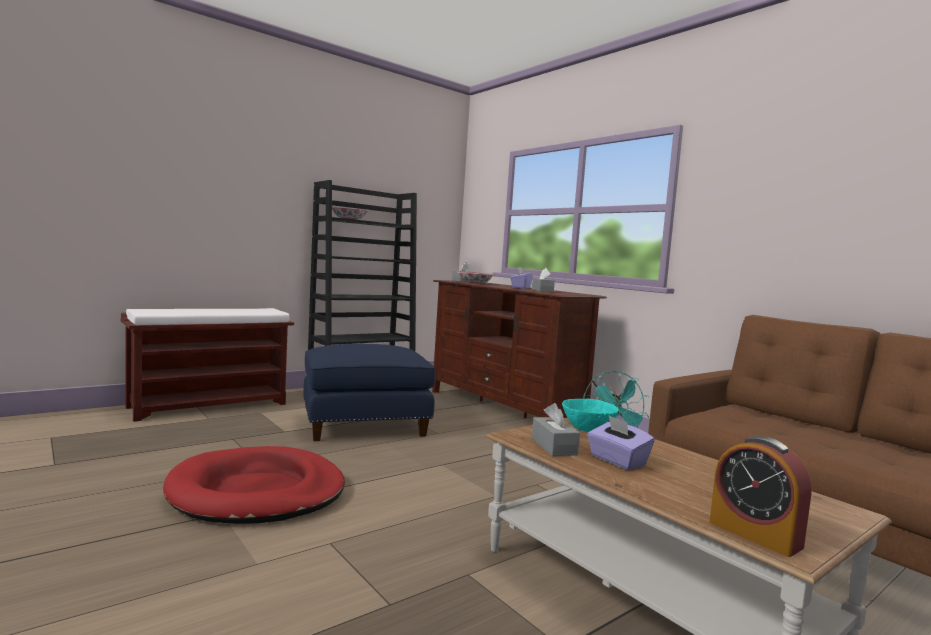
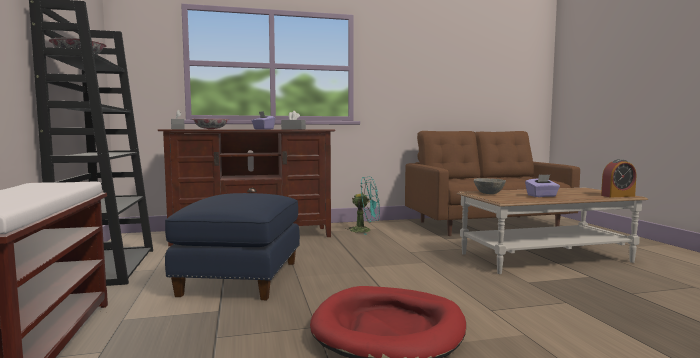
camera: 65 degrees left, 0 degrees up
grey tissue box [532,403,580,456] -> none
turquoise bowl [562,399,619,432] -> grey bowl [474,178,506,194]

